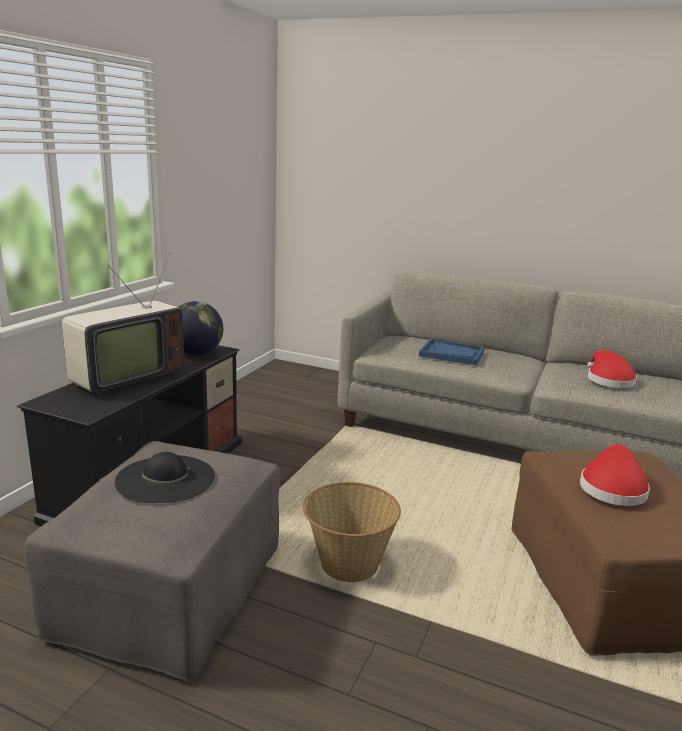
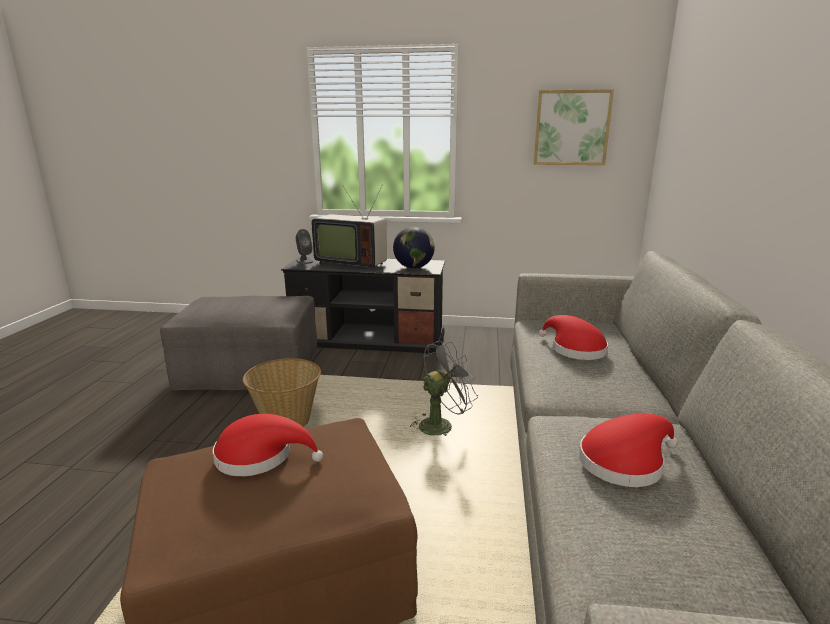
camera: 75 degrees right, 0 degrees up
black hat [115,452,215,503] -> none
blue tray [419,339,484,365] -> red hat [539,315,608,360]
none -> grey speaker [296,229,313,264]
none -> grey fan [410,341,478,436]
none -> picture [534,89,614,165]

